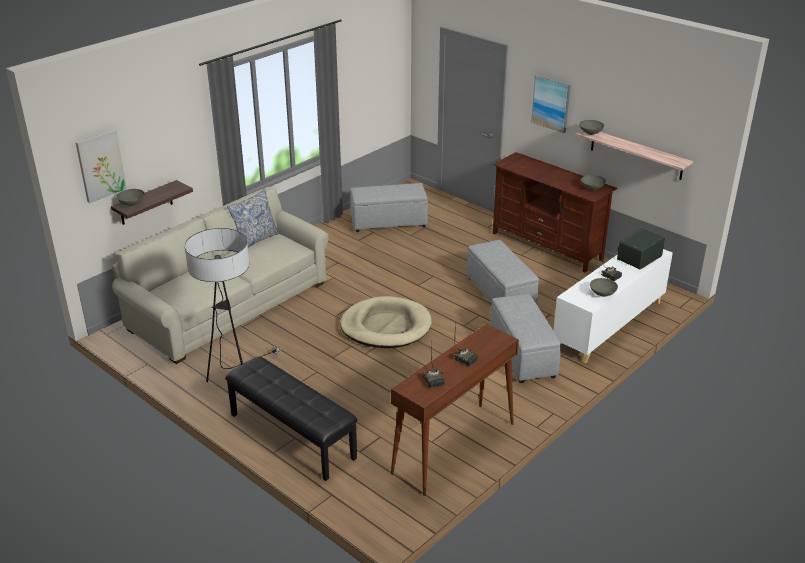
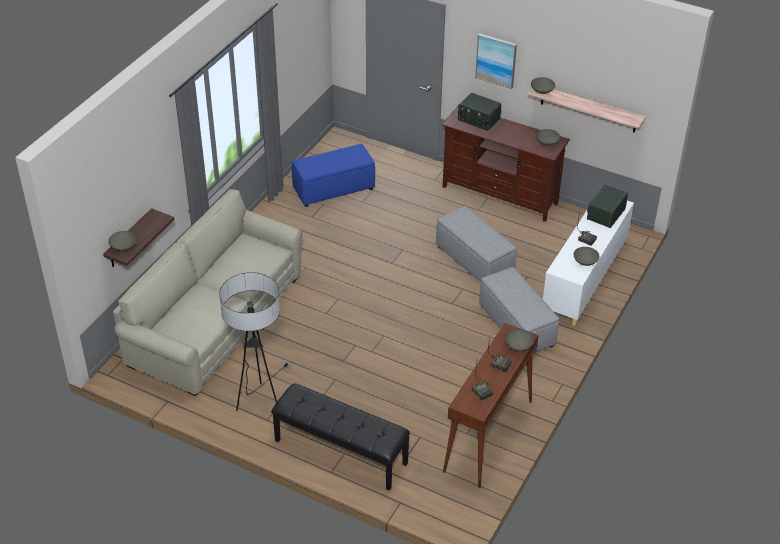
camera: 15 degrees left, 10 degrees up
picture [76,129,127,203] -> none
pillow [227,189,280,247] -> none
beige dog bed [340,296,432,348] -> none
grey ottoman [350,183,428,232] -> blue ottoman [292,144,375,207]
none -> radio [458,93,501,131]
none -> grey bowl [505,329,534,352]

